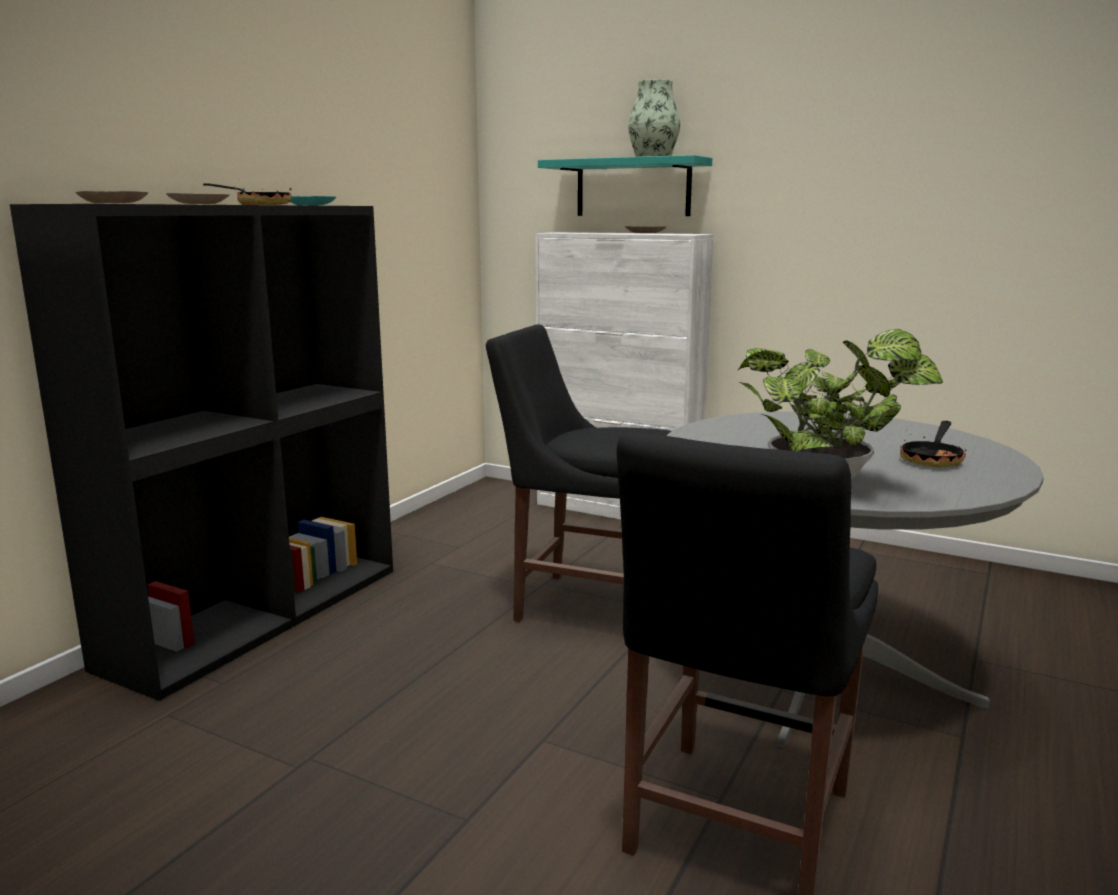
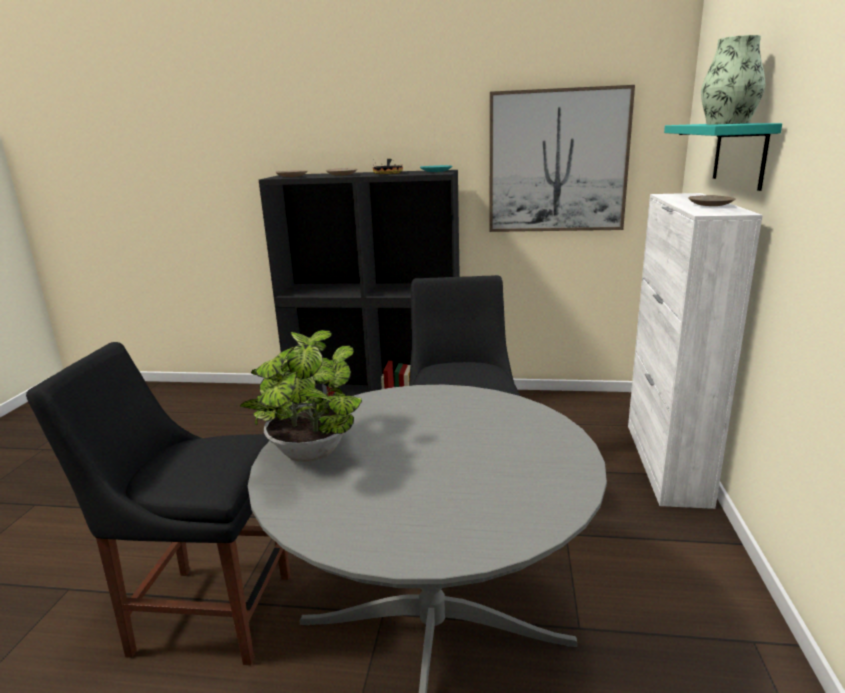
camera: 70 degrees right, 5 degrees up
frying pan [900,421,966,468] -> none
none -> picture [489,85,635,232]

